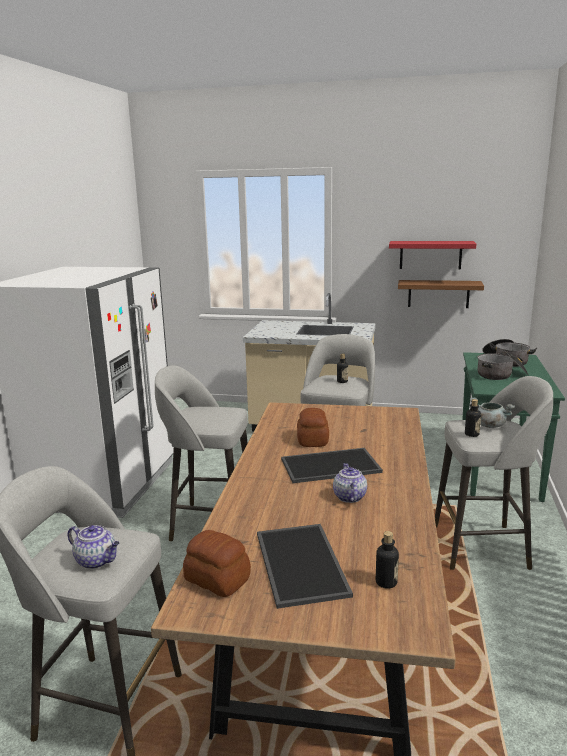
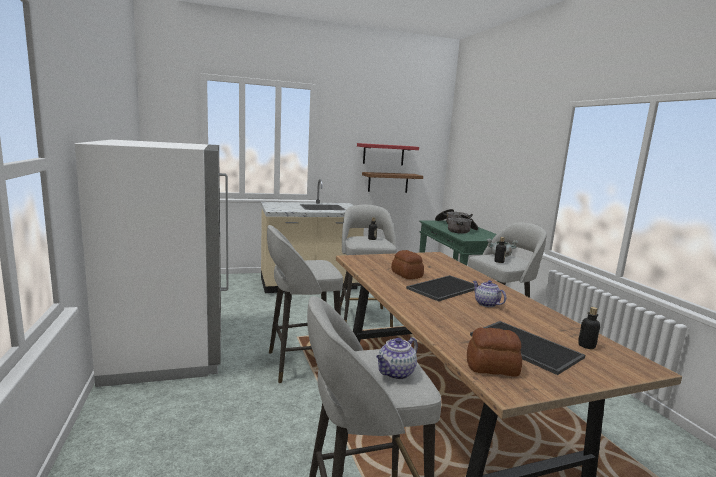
camera: 30 degrees left, 5 degrees down
teapot [67,525,120,569] -> teapot turned 135 degrees clockwise [376,337,418,380]

